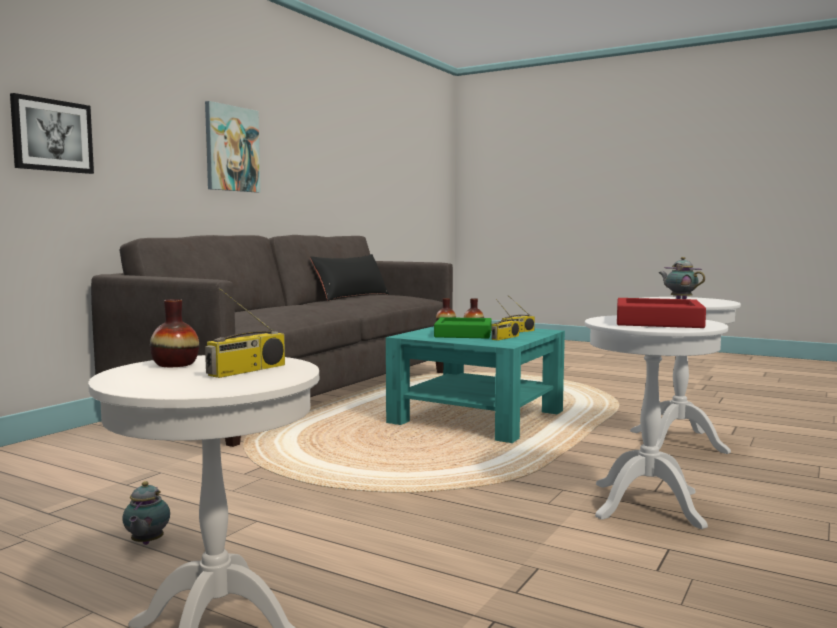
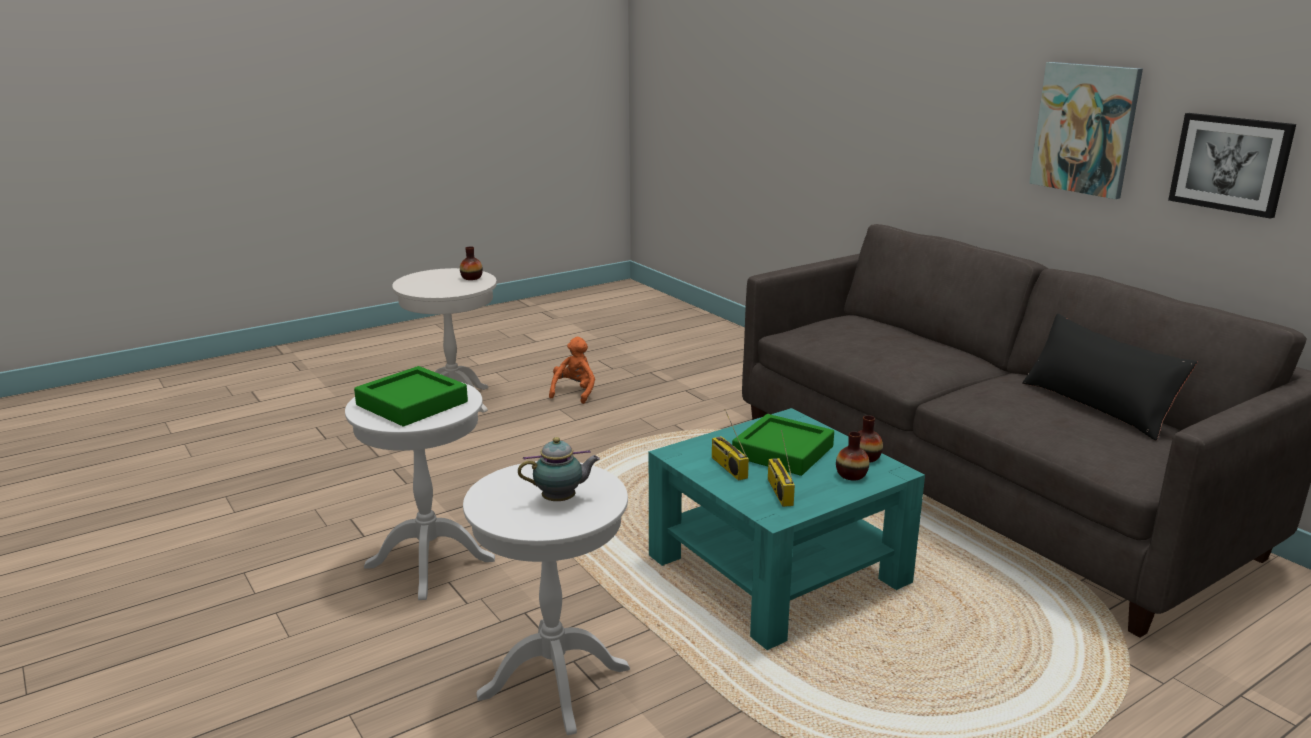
camera: 115 degrees right, 15 degrees up
picture [10,93,94,174] -> picture moved to [1168,113,1296,219]
teapot [122,481,170,545] -> orange plush toy [549,337,595,404]
radio [205,288,285,378] -> none
red tray [617,298,706,328] -> green tray [354,366,468,426]

